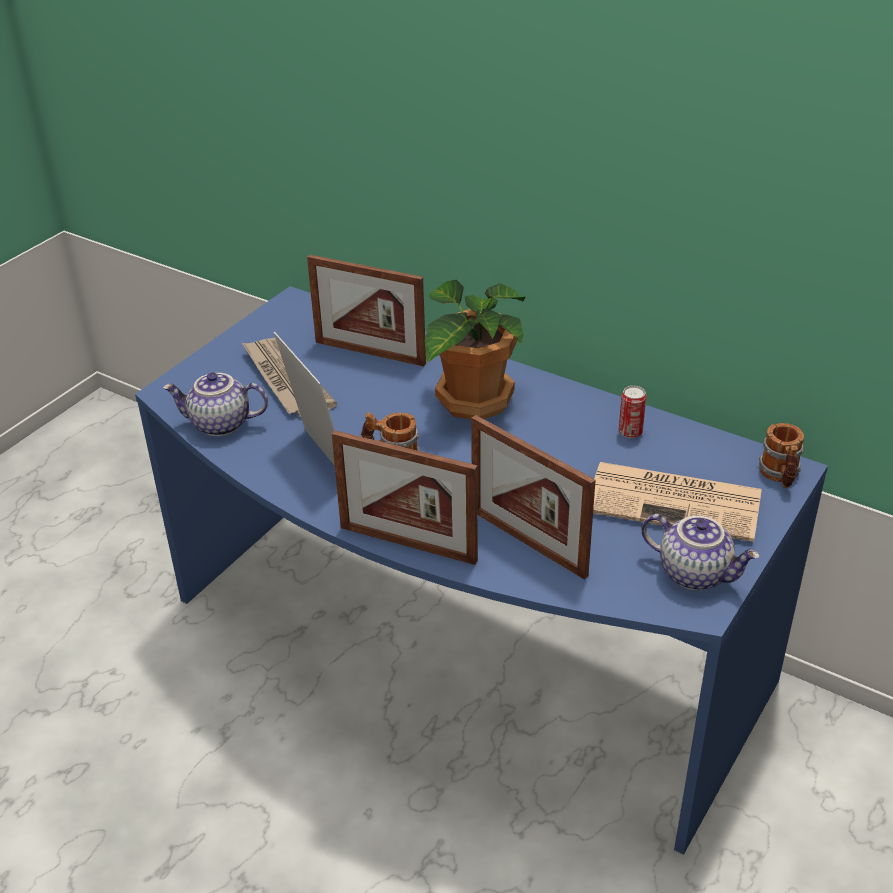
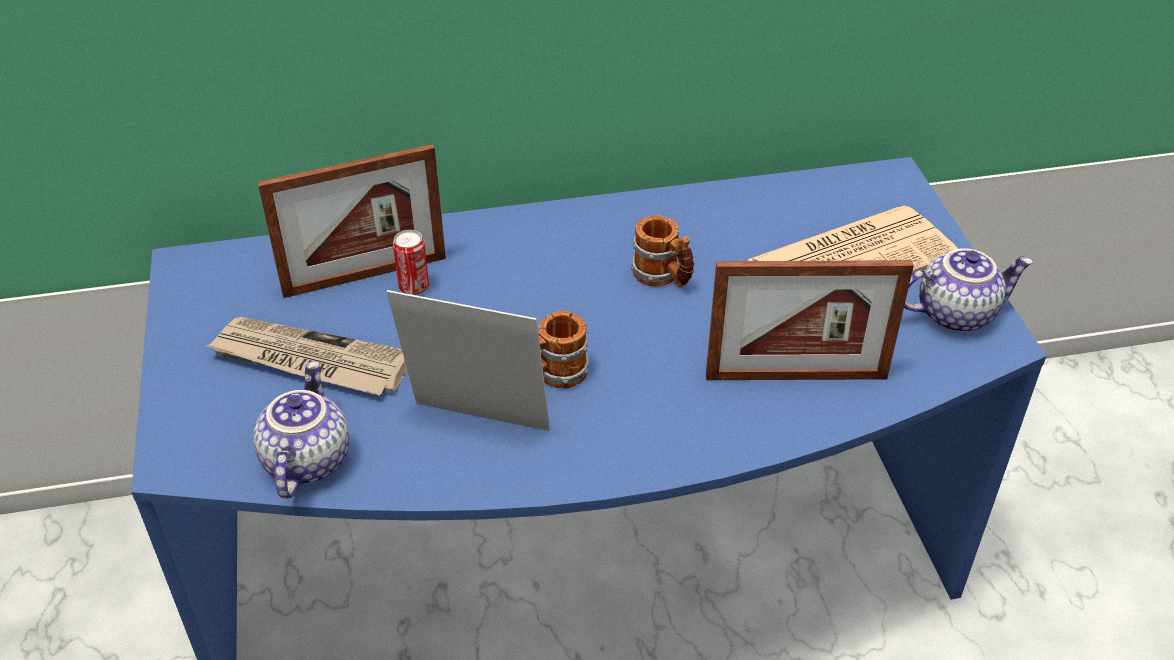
camera: 45 degrees left, 5 degrees up
teapot [163,372,268,436] -> teapot turned 135 degrees clockwise [253,361,349,499]
picture frame [332,430,478,565] -> none
potted plant [425,279,526,419] -> none
can [619,386,646,438] -> can moved to [393,230,429,295]
mug [759,423,804,488] -> mug moved to [631,215,694,288]

